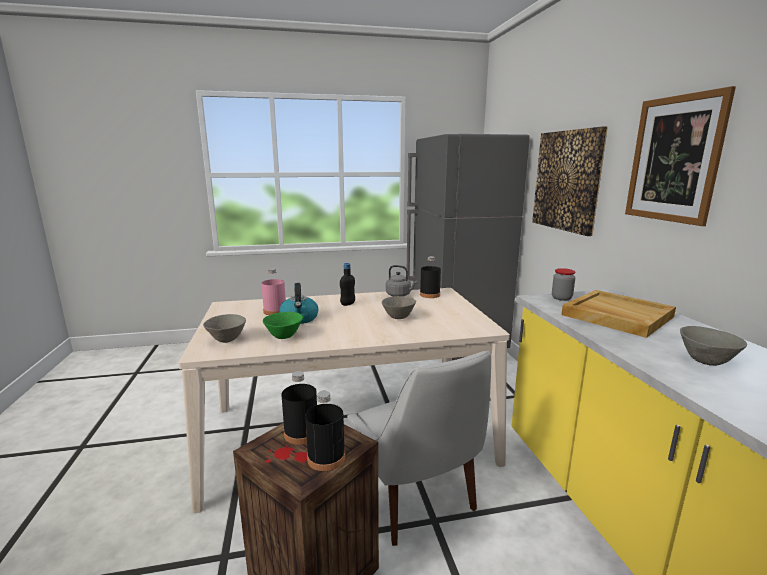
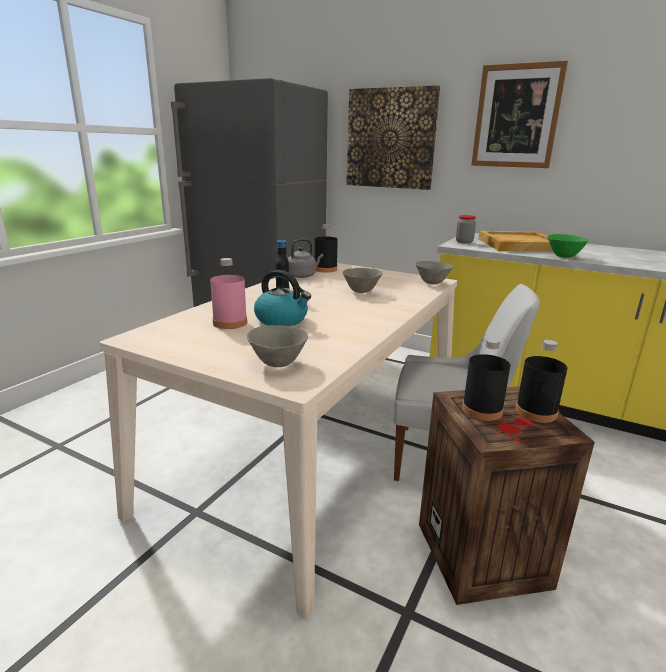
camera: 50 degrees left, 5 degrees up
green bowl [263,312,303,339] -> green bowl moved to [548,234,589,258]
grey bowl [680,326,747,366] -> grey bowl moved to [415,261,453,284]

